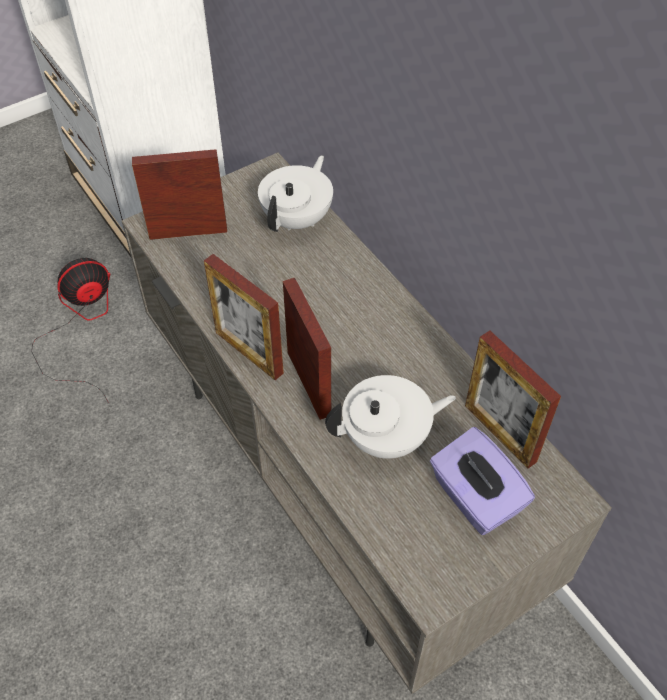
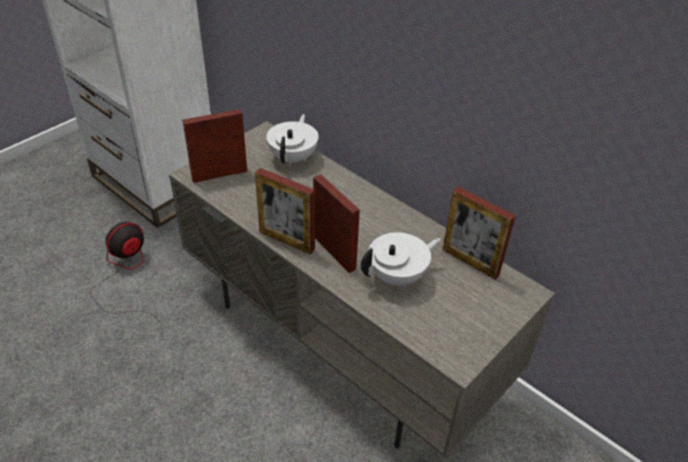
camera: 15 degrees left, 10 degrees down
purple tissue box [430,427,535,535] -> none

